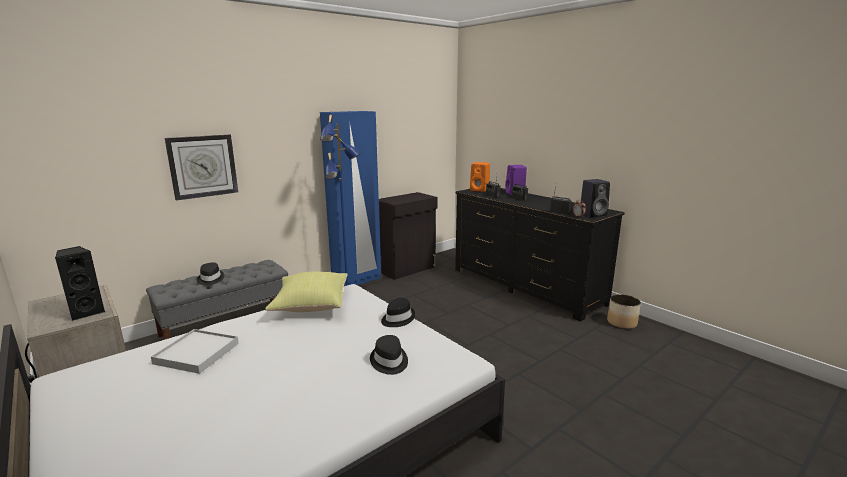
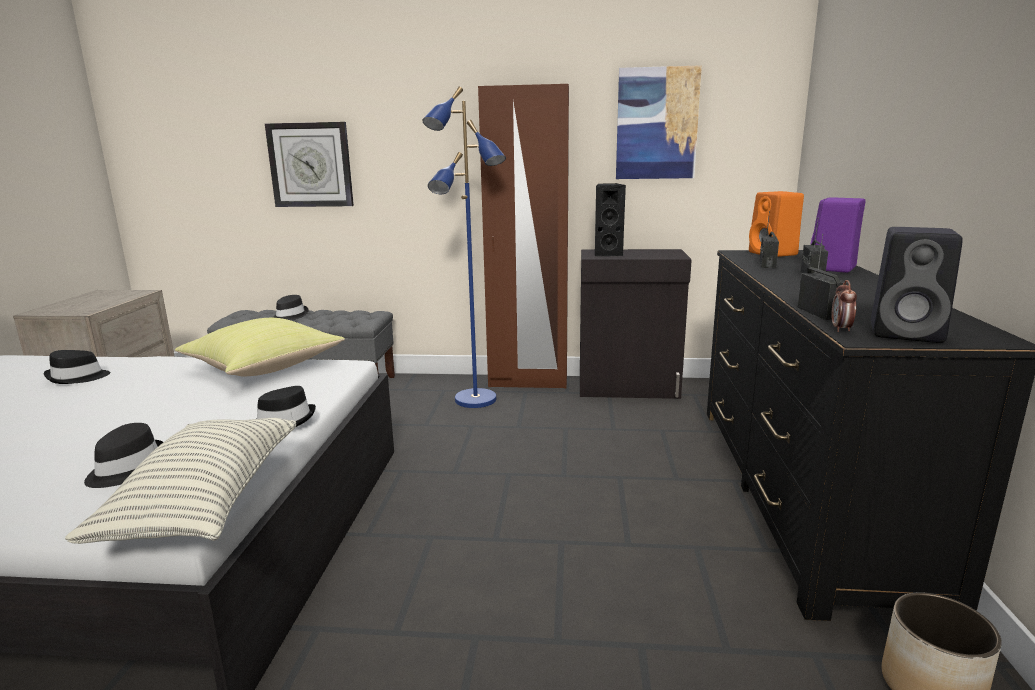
camera: 45 degrees right, 0 degrees up
black speaker [55,246,105,321] -> black speaker moved to [595,183,626,256]
white tray [151,329,239,374] -> black hat [44,350,111,384]
blue wardrobe [320,111,381,286] -> brown wardrobe [478,84,569,388]
none -> pillow [65,418,296,544]
none -> picture [616,65,702,179]

